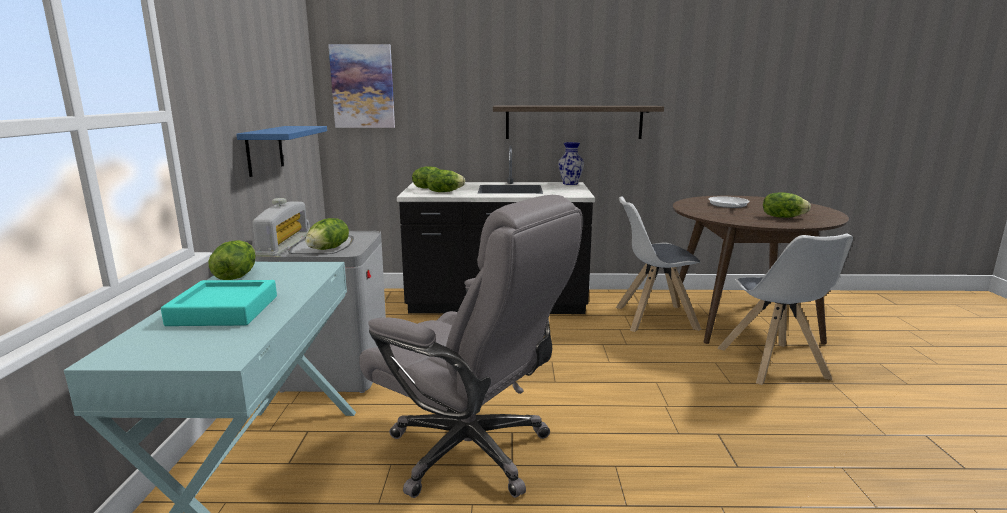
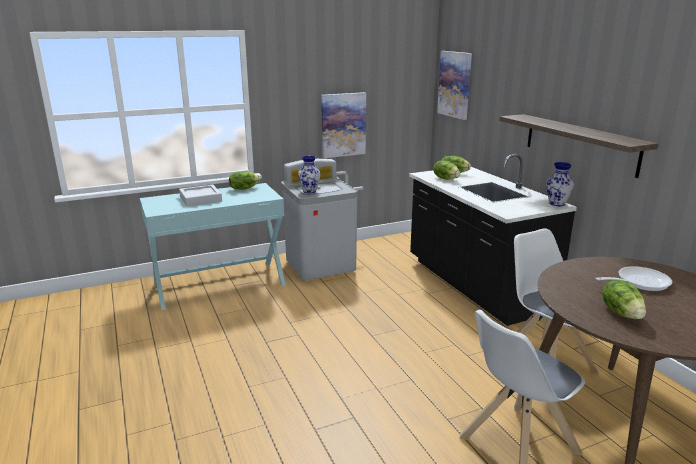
camera: 65 degrees right, 5 degrees up
turquoise tray [161,280,277,326] -> grey tray [179,185,222,206]
blue shelf [236,126,327,177] -> picture [321,92,366,158]
lettuce [305,218,349,250] -> vase [298,155,320,193]
grey office chair [359,195,583,498] -> none

